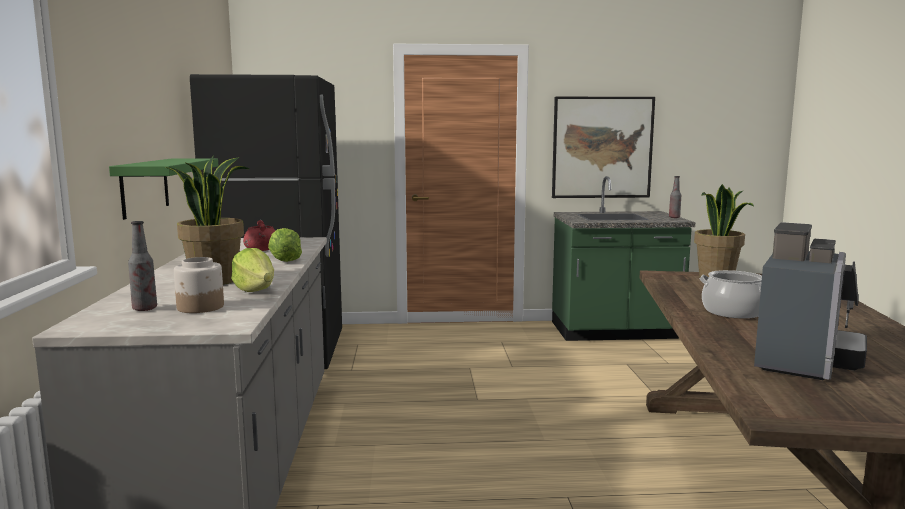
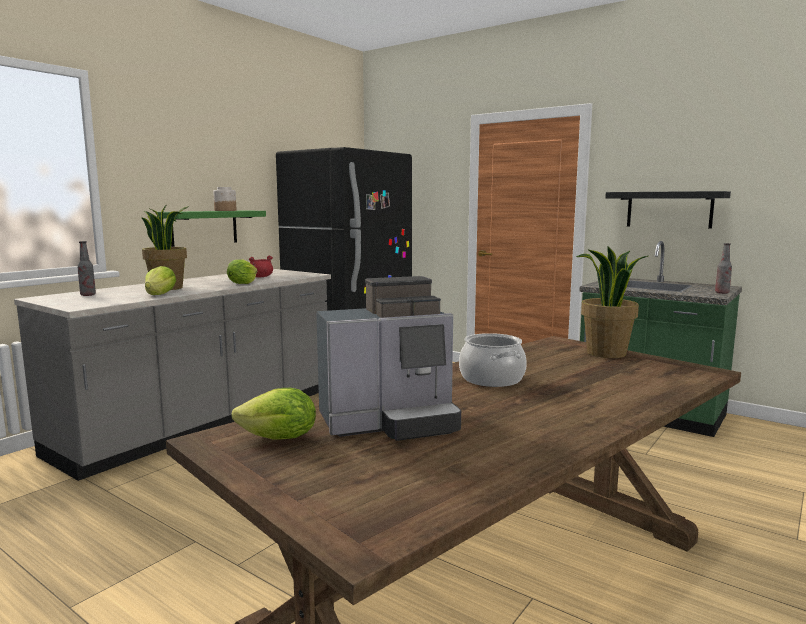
camera: 40 degrees right, 0 degrees up
jar [174,257,224,313] -> jar moved to [213,187,236,211]
picture [552,97,655,198] -> black shelf [605,191,731,229]
none -> lettuce [232,388,316,440]

